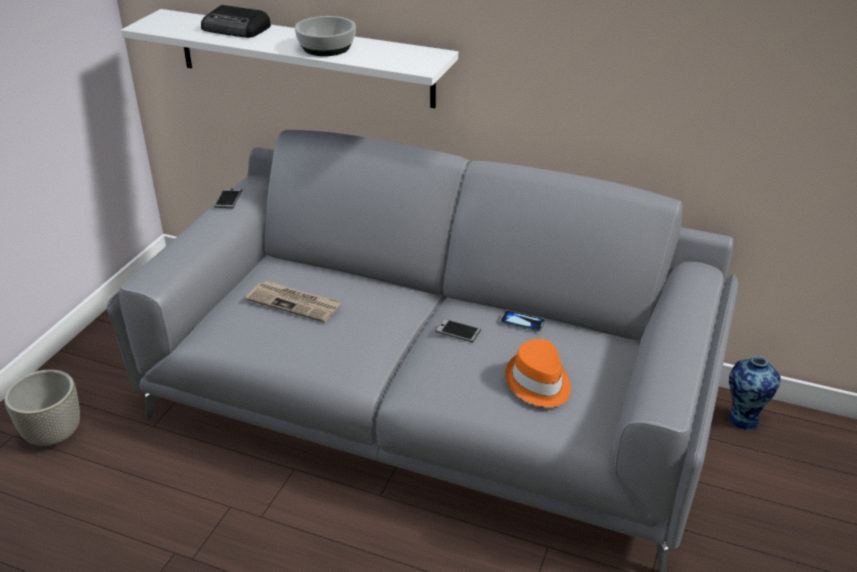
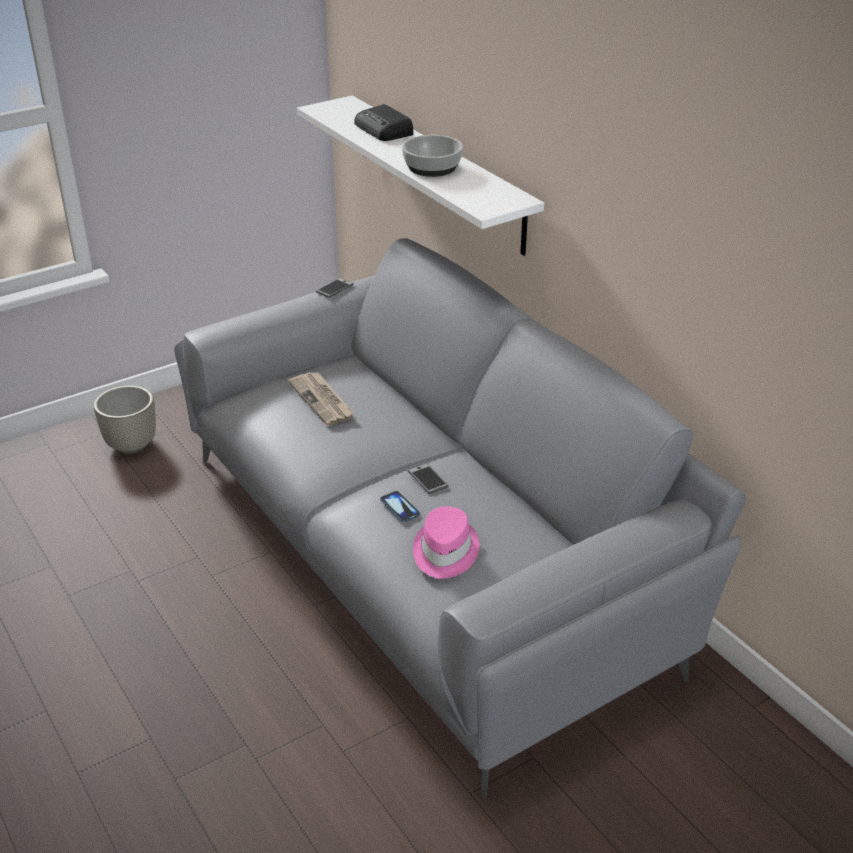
camera: 35 degrees right, 0 degrees up
phone [501,311,545,331] -> phone moved to [380,491,420,522]
orange hat [505,339,571,407] -> pink hat [413,507,479,579]
vase [729,356,781,431] -> none

